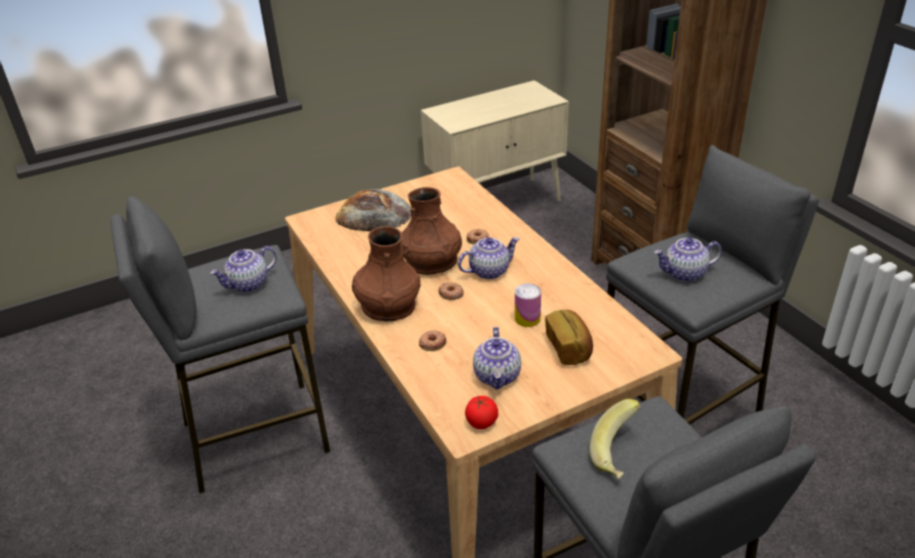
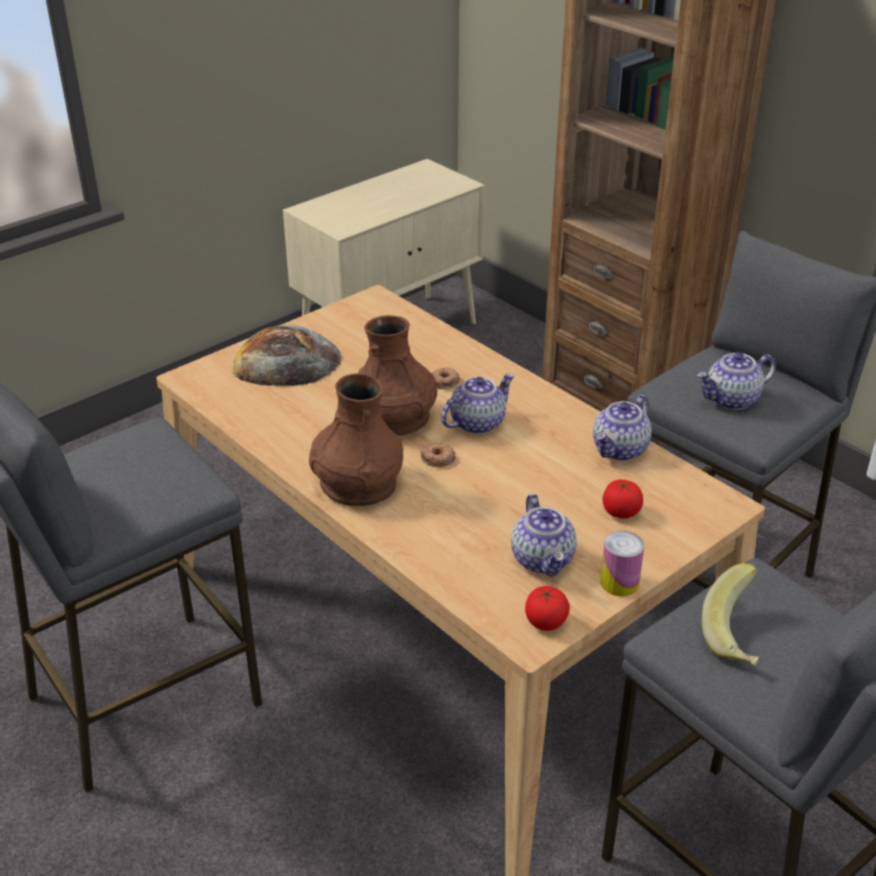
camera: 15 degrees left, 0 degrees up
teapot [210,246,277,292] -> teapot moved to [593,395,652,461]
donut [419,330,447,351] -> none
can [515,283,541,327] -> can moved to [600,531,644,596]
bread [545,310,593,365] -> tomato [603,479,643,519]

